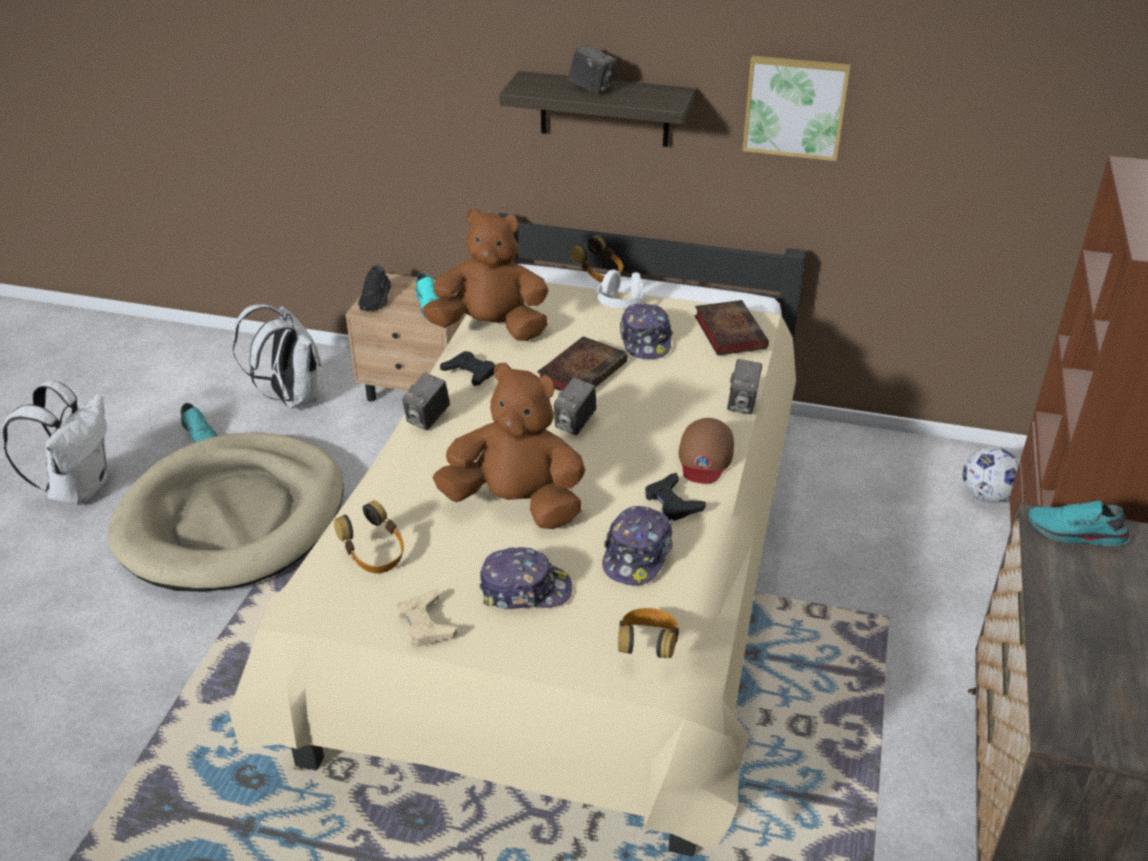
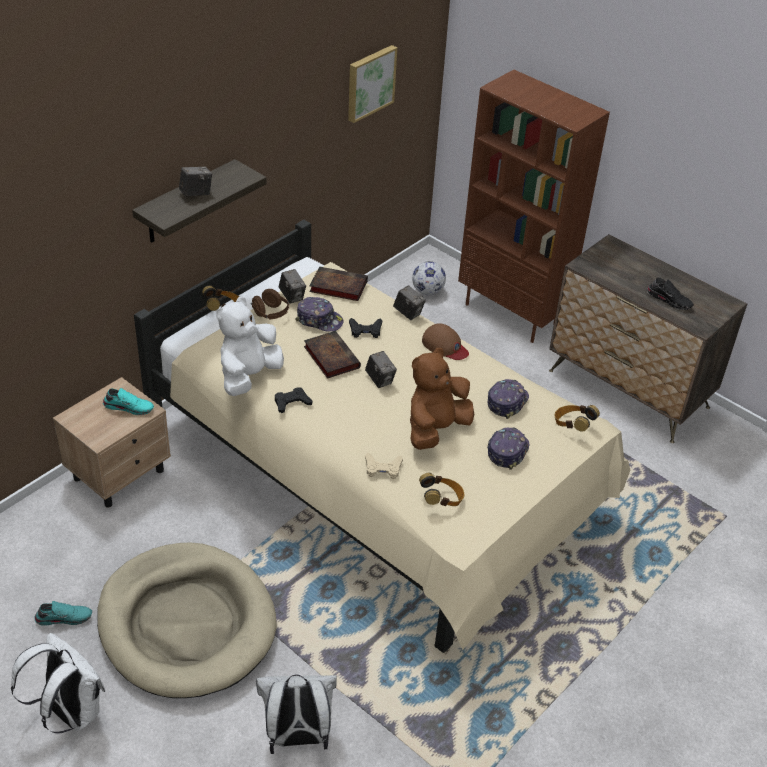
camera: 65 degrees left, 5 degrees up
white backpack [233,304,321,409] -> white backpack moved to [256,674,337,754]
black shoe [358,264,391,311] -> black shoe moved to [647,277,694,310]
beige game controller [396,588,458,646] -> beige game controller moved to [365,453,403,479]
camera [402,373,450,430] -> camera moved to [279,269,306,304]
brown plush toy [422,208,549,341] -> white plush toy [216,297,284,396]
white headphones [597,269,644,308] -> brown headphones [251,289,289,319]
cap [602,506,673,585] -> cap turned 105 degrees counterclockwise [487,379,529,419]
black game controller [645,473,706,521] -> black game controller moved to [349,318,382,338]
picture [742,56,851,161] -> picture moved to [348,45,397,123]
turquoise shoe [1028,500,1129,547] -> none

